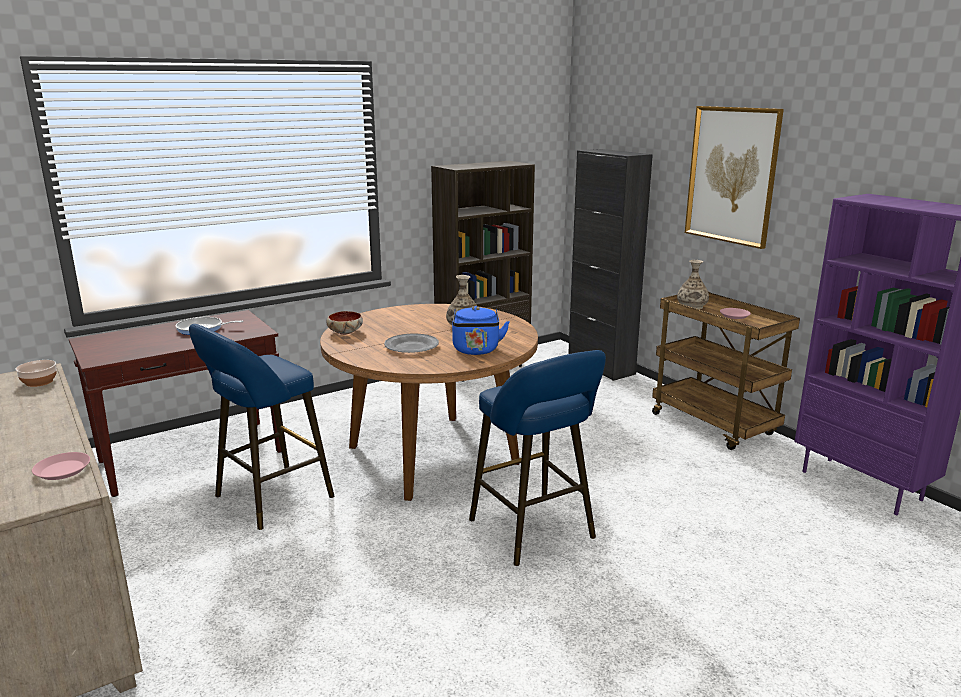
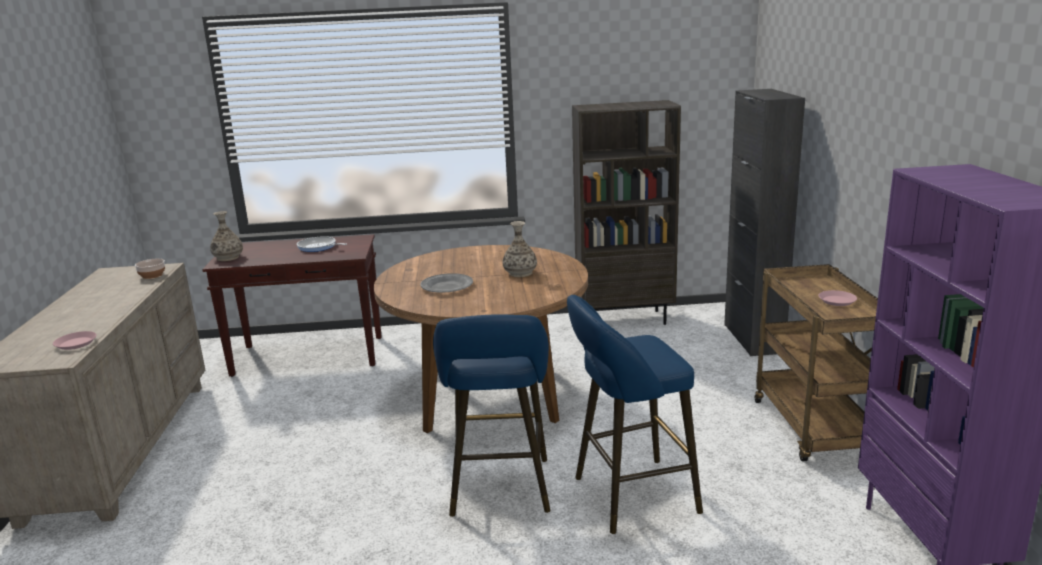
camera: 30 degrees right, 0 degrees up
blue stool [189,324,334,530] -> blue stool moved to [567,295,703,534]
bowl [327,311,363,335] -> none
blue kettle [452,306,510,355] -> none
vase [677,260,709,310] -> vase moved to [210,211,243,261]
picture [685,106,784,249] -> none

